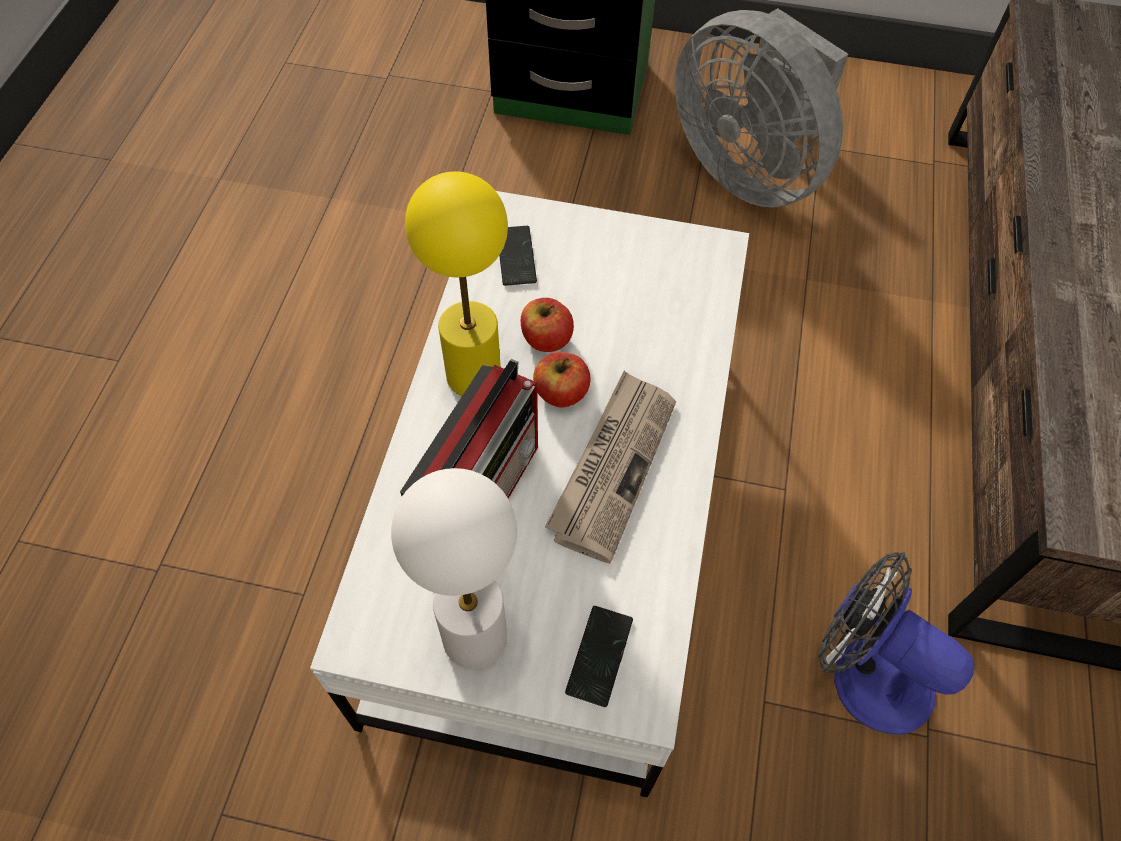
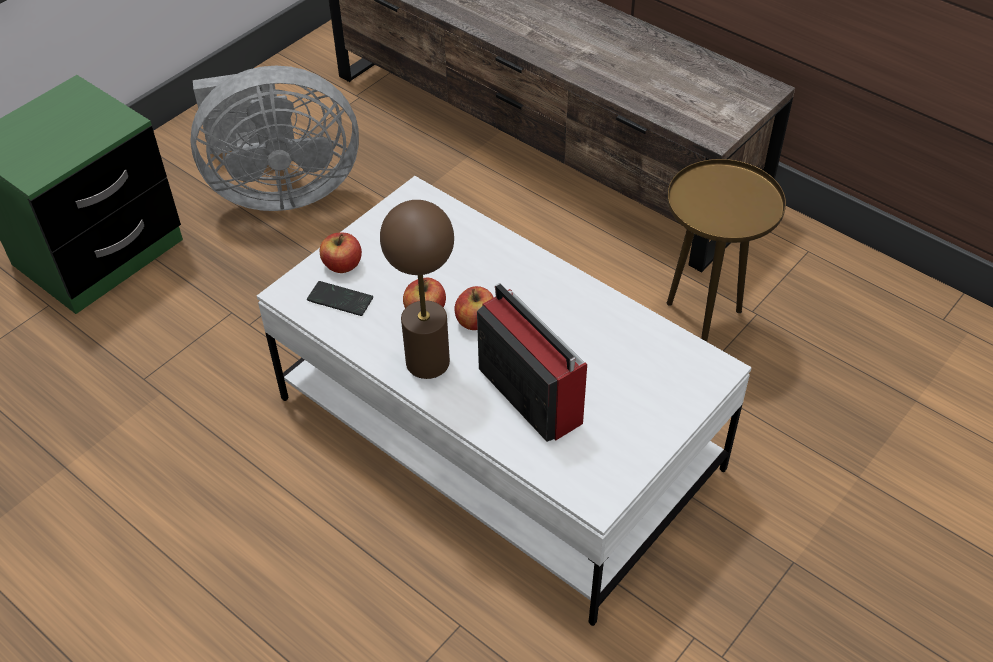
camera: 60 degrees left, 10 degrees down
white table lamp [391,468,517,669] -> none
yellow table lamp [405,171,508,396] -> brown table lamp [380,200,454,379]
newspaper [545,370,676,564] -> none
phone [565,606,633,707] -> none
fan [818,552,974,735] -> brown side table [667,159,786,342]
none -> apple [320,233,362,273]

